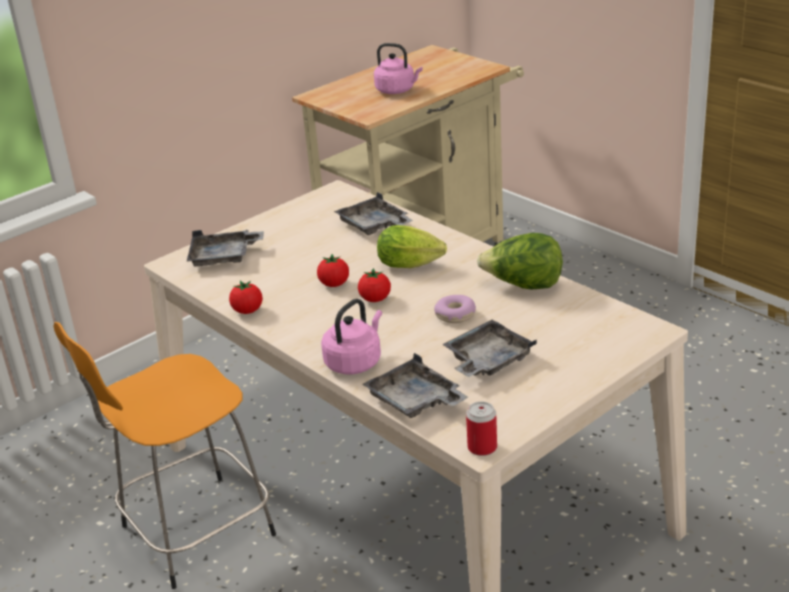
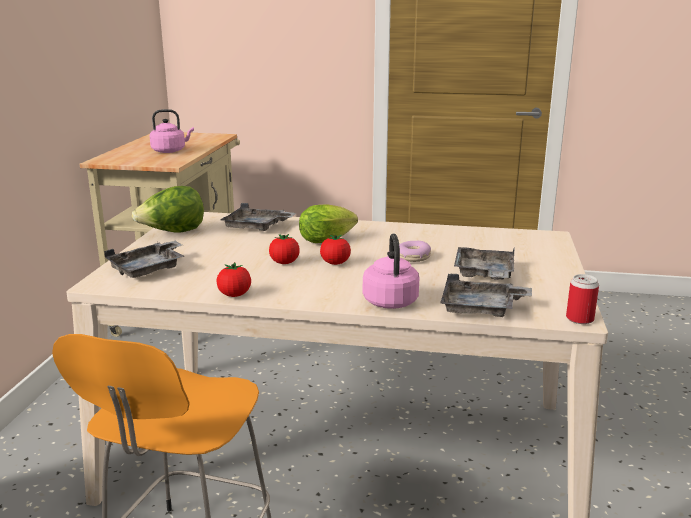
camera: 40 degrees left, 10 degrees down
lettuce [477,233,563,289] -> lettuce moved to [132,186,204,233]

